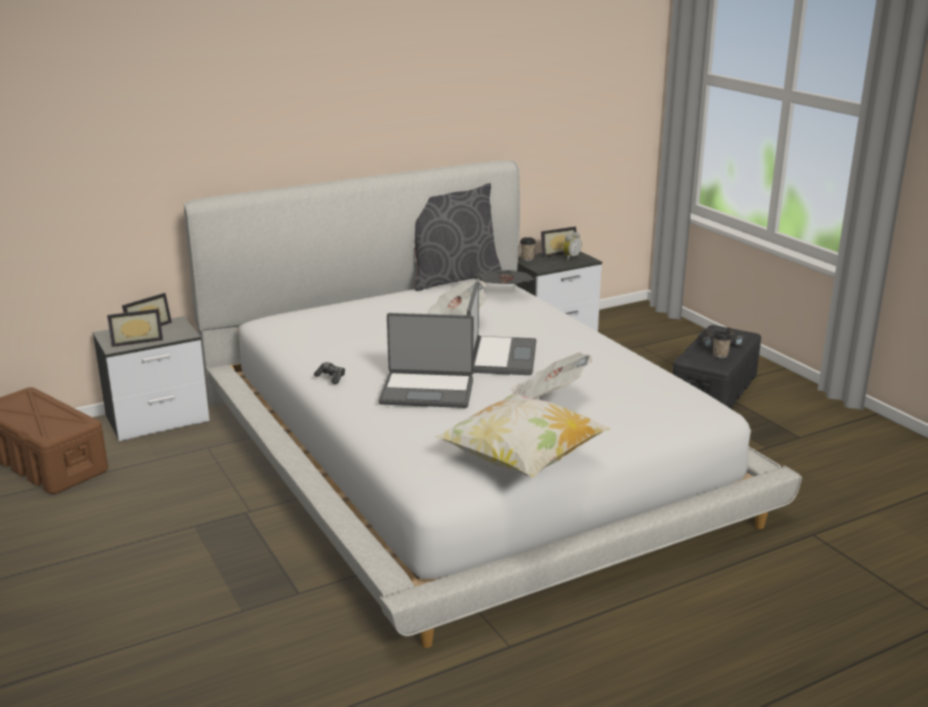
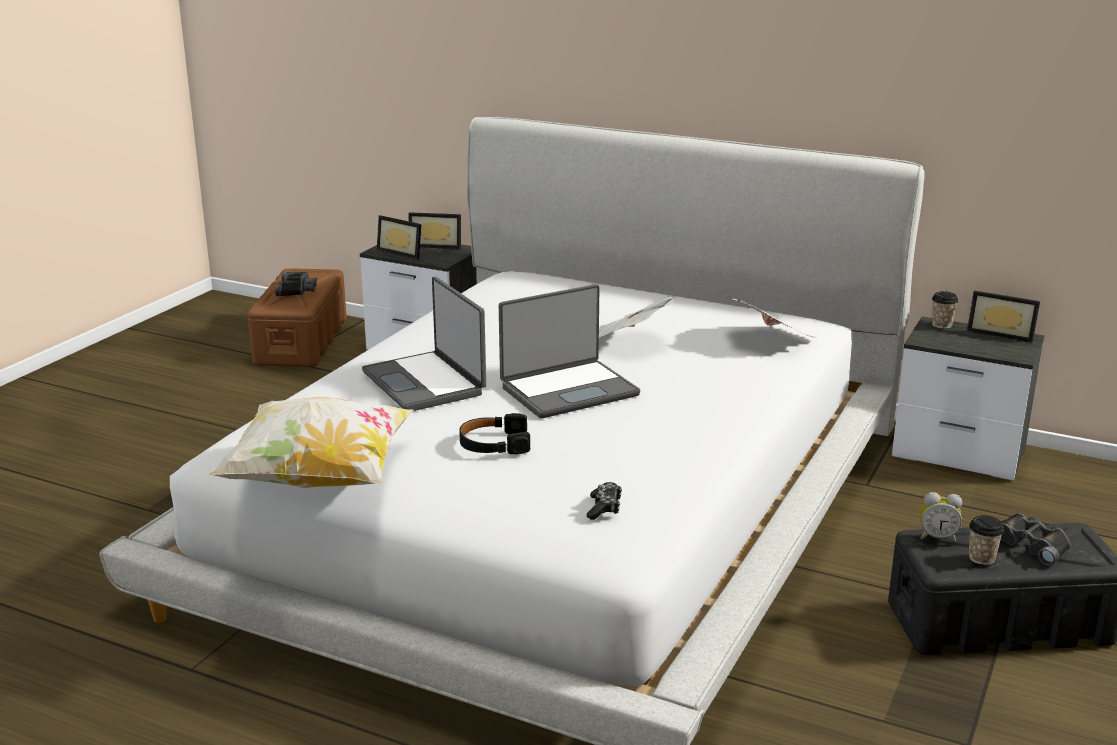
camera: 55 degrees right, 0 degrees up
game controller [314,362,345,384] -> game controller moved to [587,482,622,520]
grey pillow [415,183,502,291] -> none
newspaper [511,352,592,399] -> black headphones [459,413,530,455]
alarm clock [563,232,582,260] -> alarm clock moved to [920,492,962,543]
none -> black binoculars [275,272,317,296]

